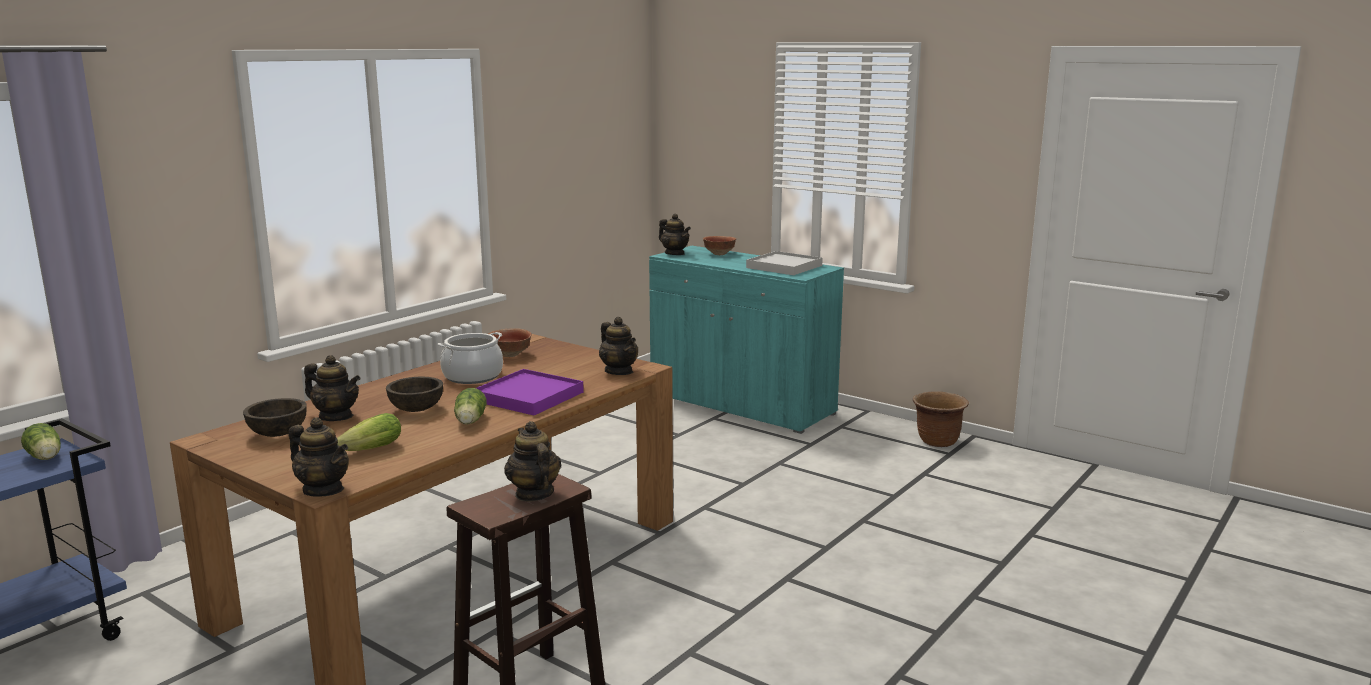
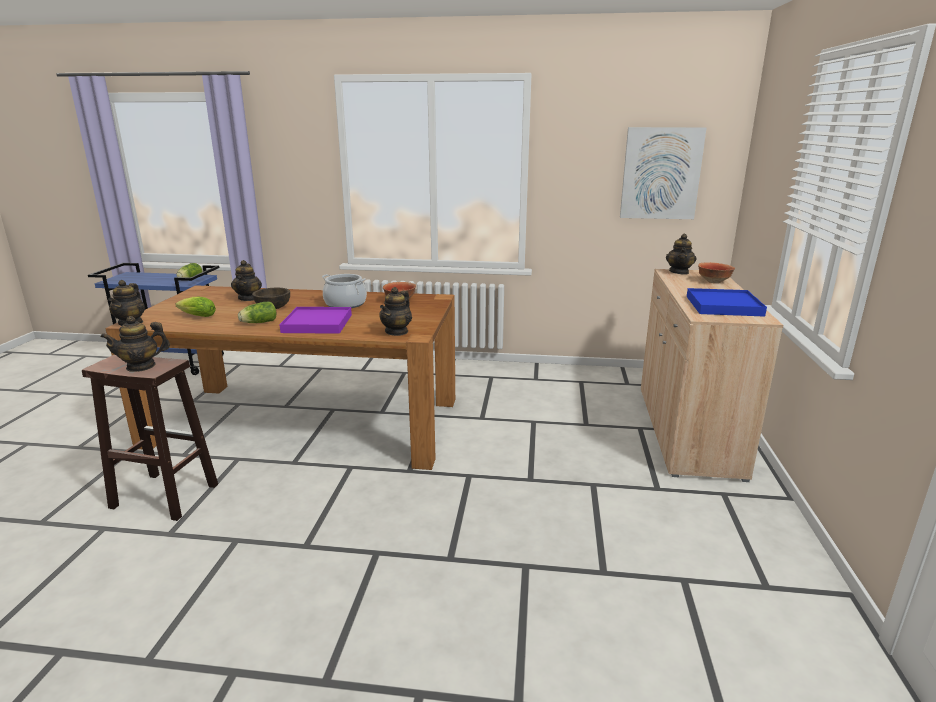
camera: 60 degrees right, 5 degrees up
brown bowl [243,398,307,437] -> none
teapot [504,421,561,502] -> teapot turned 150 degrees counterclockwise [100,316,170,372]
turquoise cabinet [649,246,844,434] -> beige cabinet [641,269,783,482]
white tray [746,251,823,275] -> blue tray [687,288,767,317]
brown planter [913,391,969,447] -> none
none -> picture [620,127,706,219]

